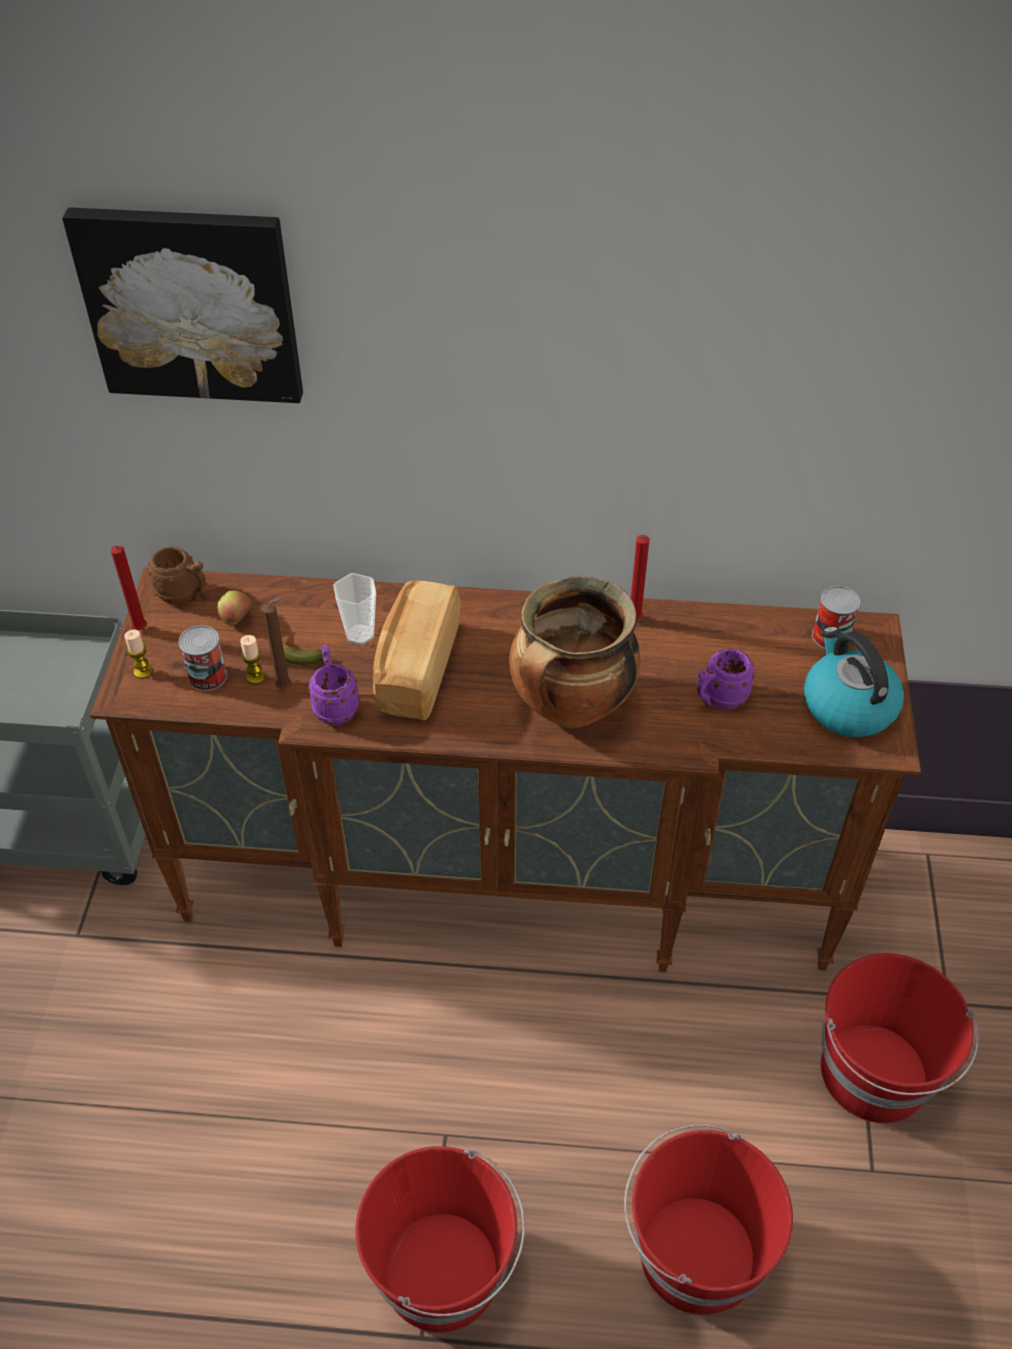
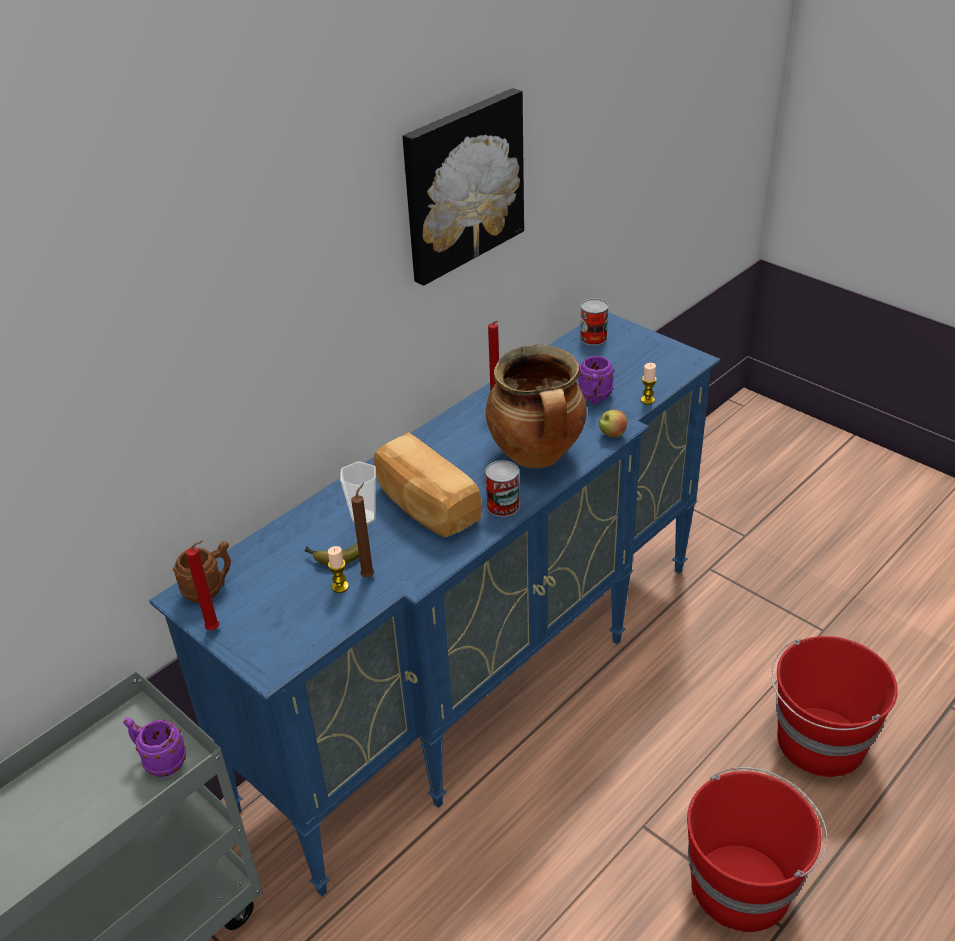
camera: 50 degrees left, 10 degrees down
picture [62,208,303,403] -> picture moved to [402,88,524,286]
brown cabinet [89,567,921,972] -> blue cabinet [149,312,721,896]
candle [124,630,153,679] -> candle moved to [641,363,657,405]
can [179,625,227,691] -> can moved to [485,460,520,517]
apple [217,591,252,626] -> apple moved to [599,410,627,438]
purple mug [308,645,359,725] -> purple mug moved to [123,718,186,777]
kettle [804,627,904,737] -> none
red bucket [821,953,979,1123] -> none

